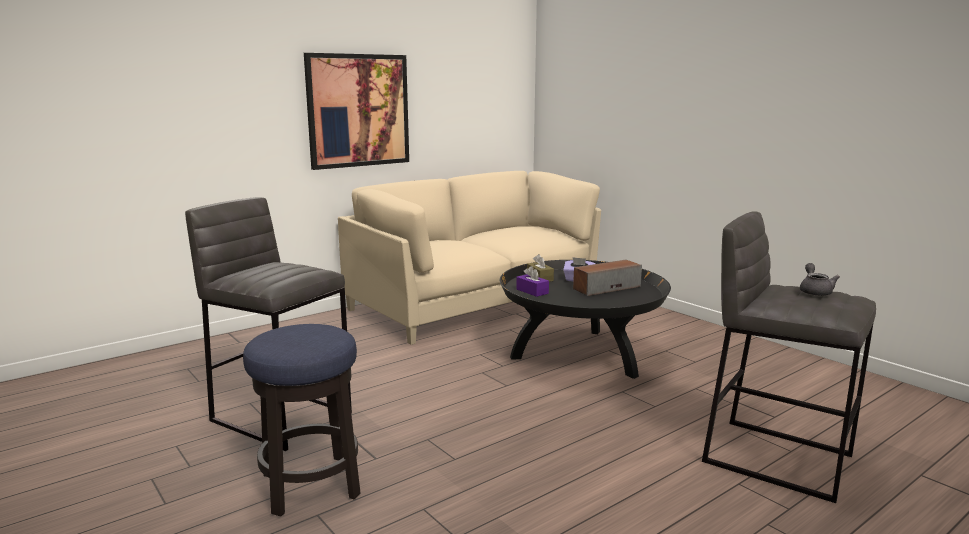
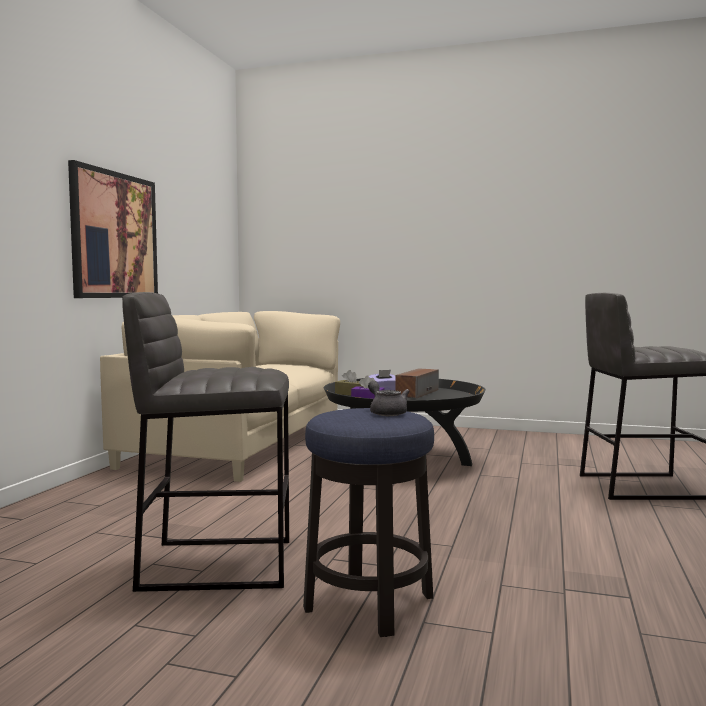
camera: 35 degrees left, 10 degrees down
grey teapot [800,263,840,296] -> grey teapot moved to [368,381,410,416]

